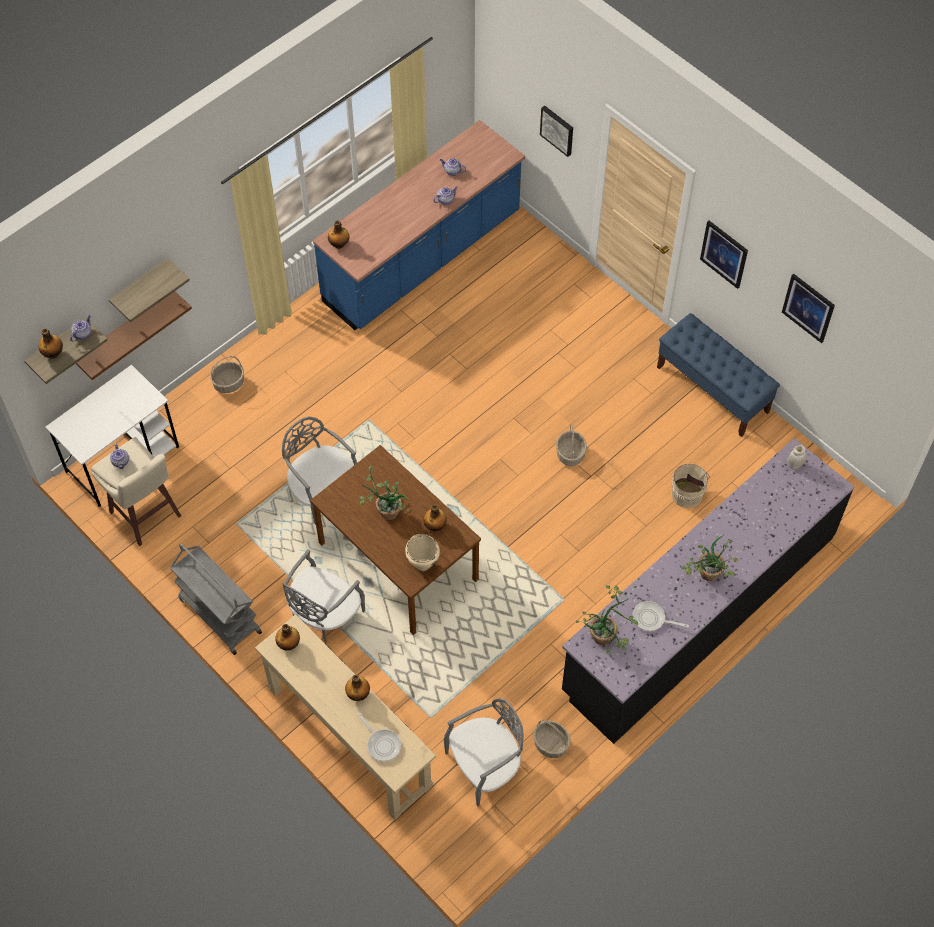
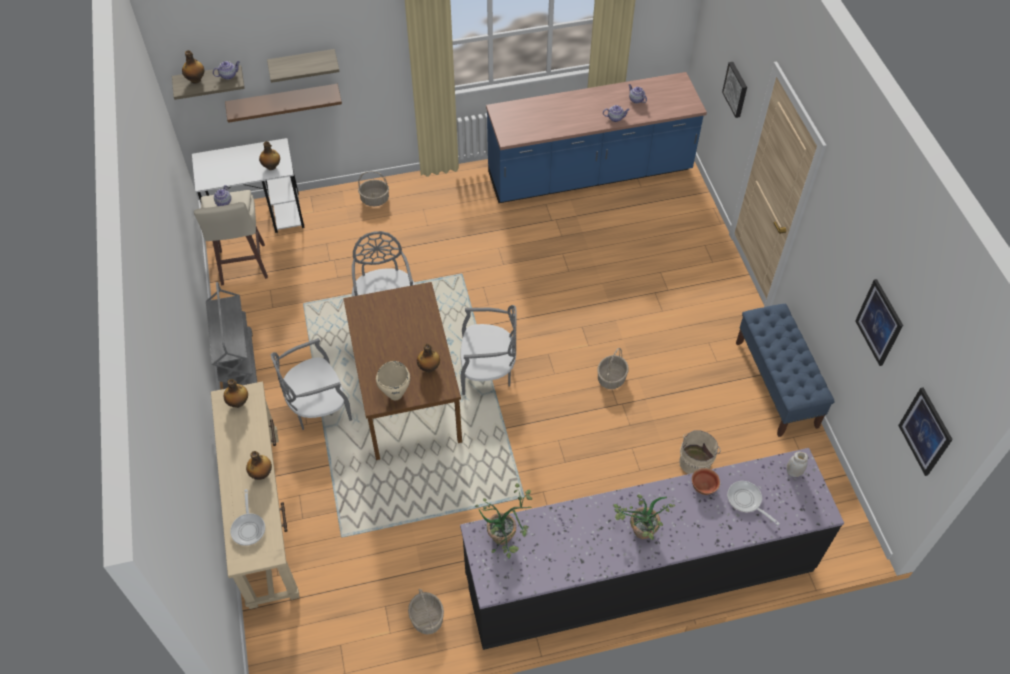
camera: 30 degrees right, 5 degrees down
bottle [328,220,350,249] -> bottle moved to [259,141,280,170]
potted plant [359,466,410,521] -> none
grey chair [443,698,524,807] -> grey chair moved to [460,305,517,395]
frying pan [632,601,689,631] -> frying pan moved to [727,481,780,525]
picture [700,221,748,289] -> picture moved to [898,387,953,476]
none -> bowl [692,468,720,495]

